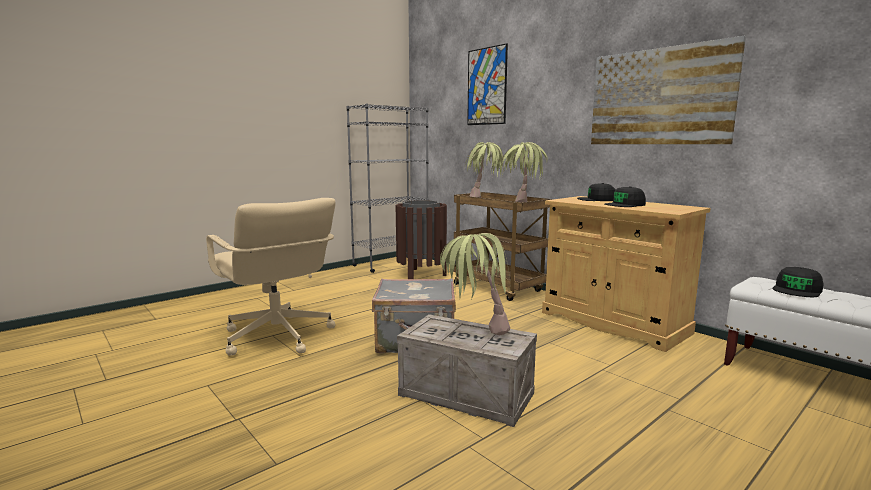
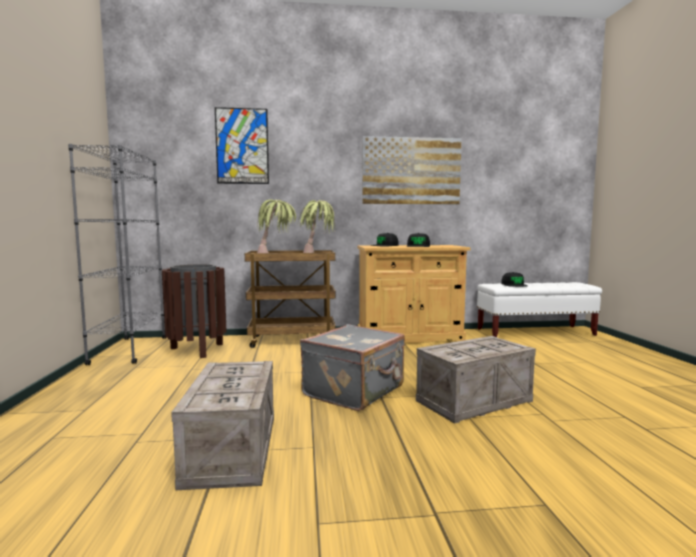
camera: 55 degrees left, 5 degrees down
beige office chair [206,198,336,356] -> crate [171,361,274,490]
potted plant [440,233,510,335] -> none

